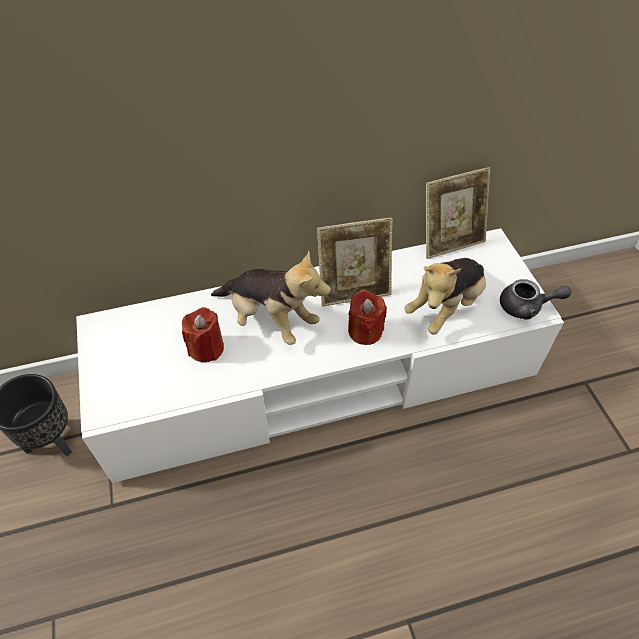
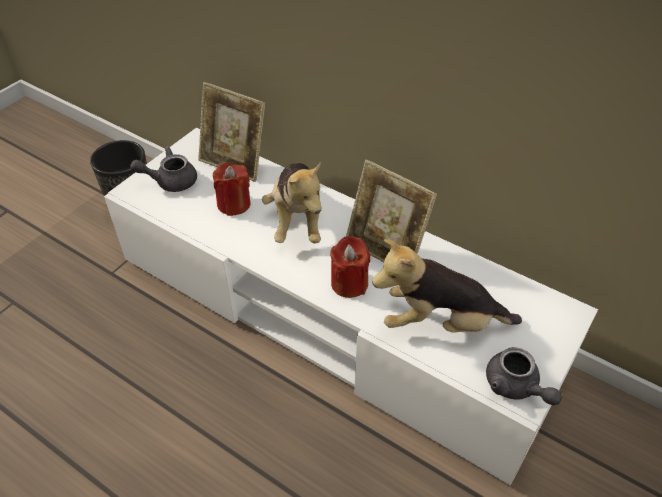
camera: 50 degrees right, 5 degrees down
picture frame [426,167,490,259] -> picture frame moved to [198,82,265,182]
none -> grey teapot [130,146,197,192]

